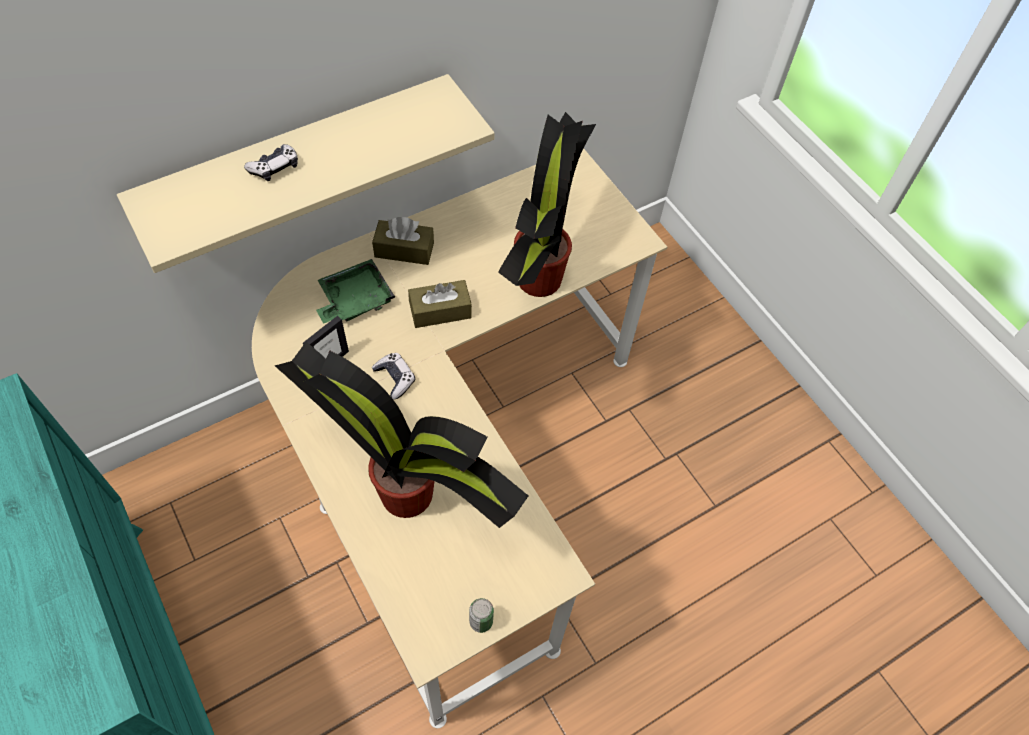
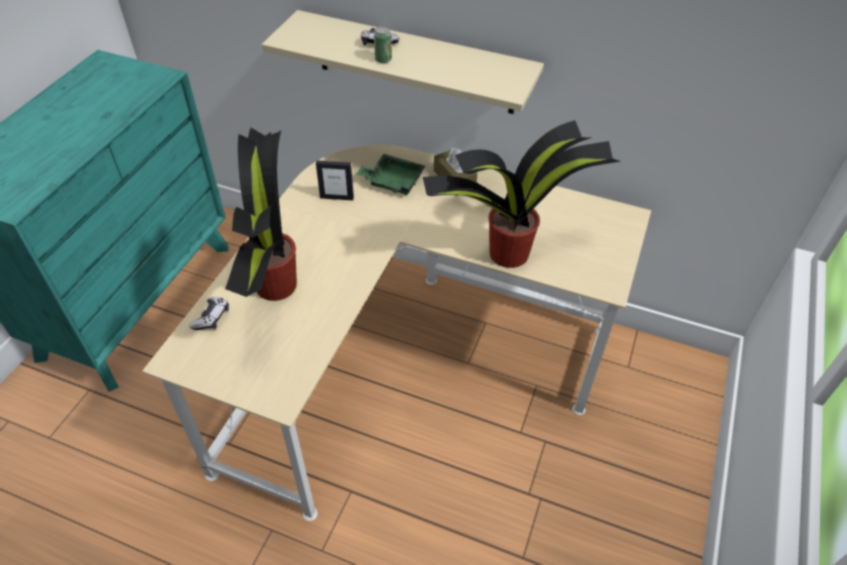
camera: 55 degrees right, 10 degrees down
game controller [372,353,415,400] -> game controller moved to [189,297,229,330]
brown tissue box [408,280,472,328] -> none
can [469,598,494,633] -> can moved to [374,26,392,63]

